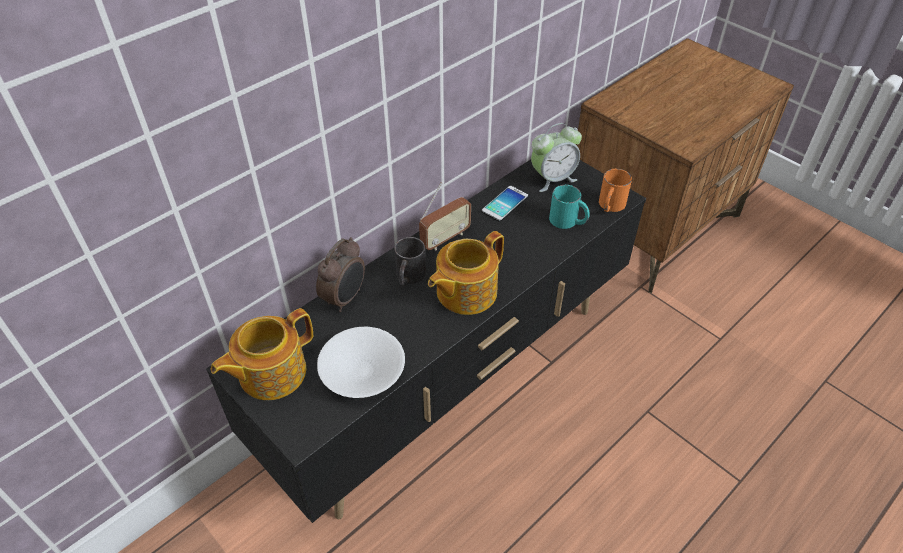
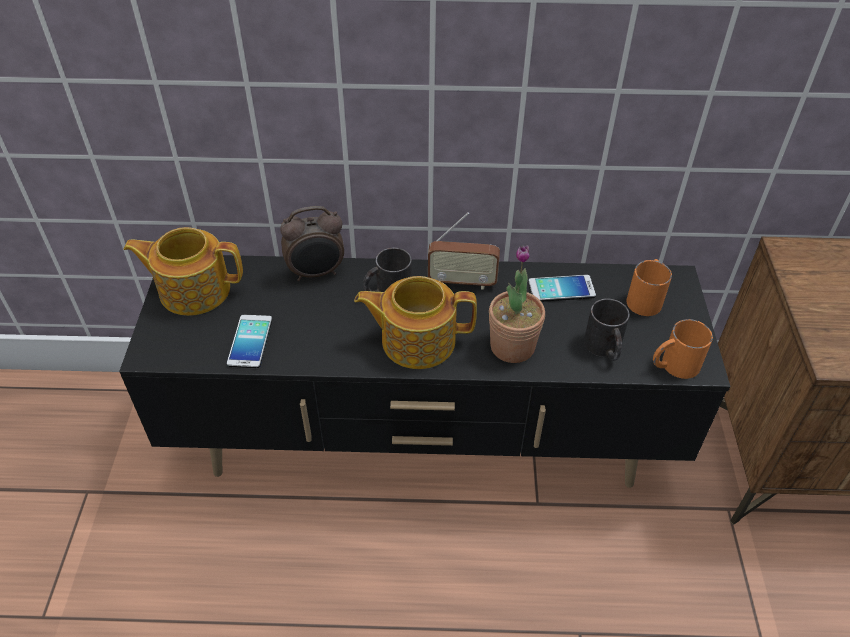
camera: 45 degrees right, 0 degrees up
white bowl [317,327,405,398] -> phone [227,315,272,368]
alarm clock [531,123,582,192] -> orange mug [626,259,672,316]
turquoise mug [549,185,590,229] -> black mug [584,299,630,361]
none -> potted plant [489,245,545,363]

